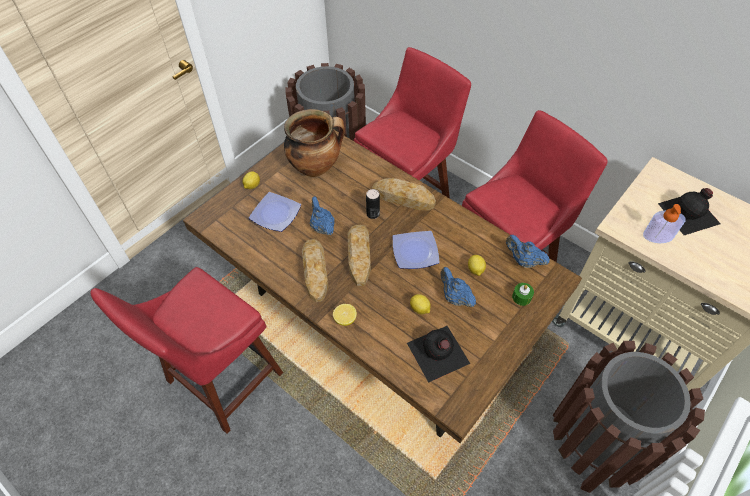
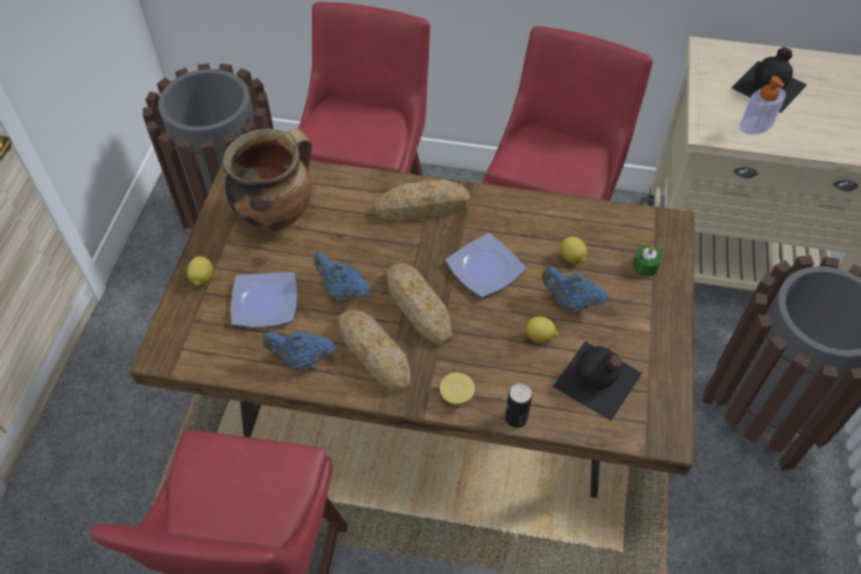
camera: 30 degrees left, 0 degrees up
can [366,189,380,219] -> can moved to [505,383,532,428]
blue teapot [506,235,550,268] -> blue teapot moved to [263,332,335,370]

